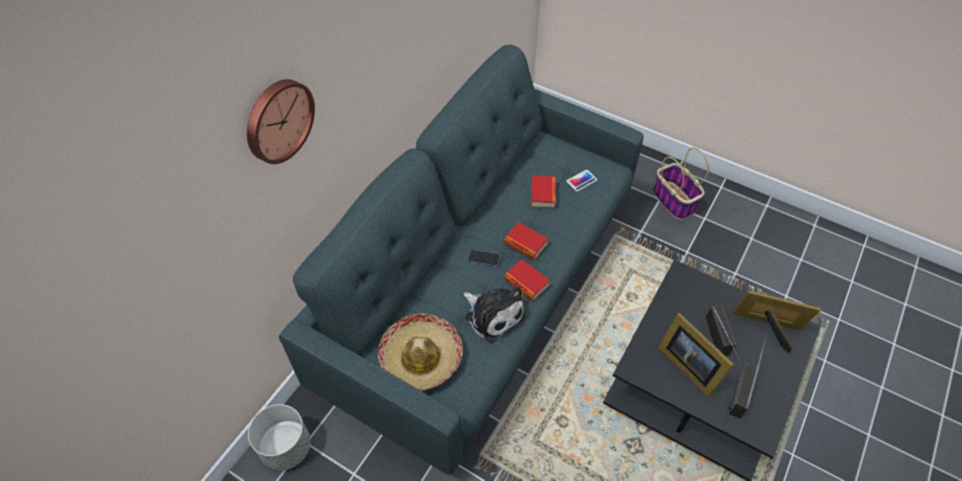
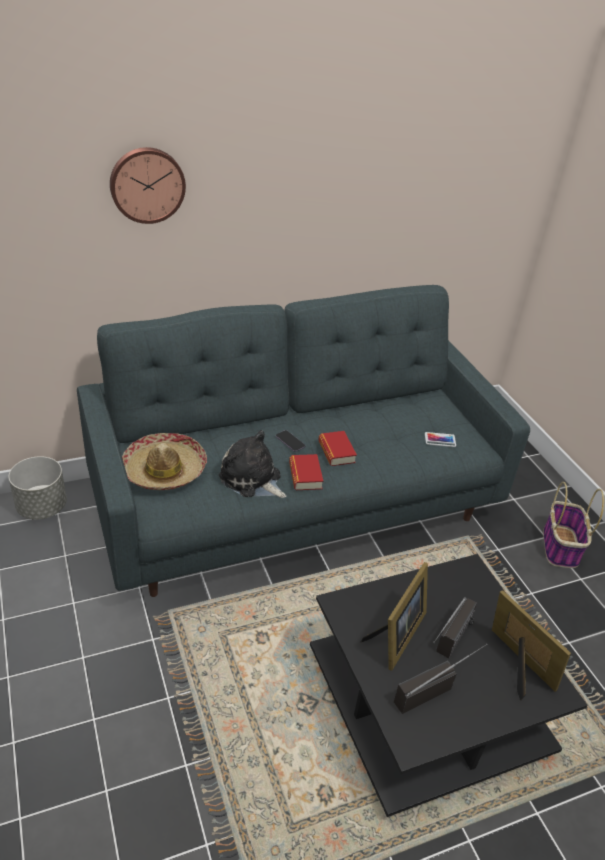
camera: 35 degrees right, 15 degrees down
plush toy [463,286,525,343] -> plush toy turned 135 degrees clockwise [219,430,286,498]
book [531,175,556,208] -> none
picture frame [658,313,734,397] -> picture frame turned 150 degrees counterclockwise [361,562,428,671]

